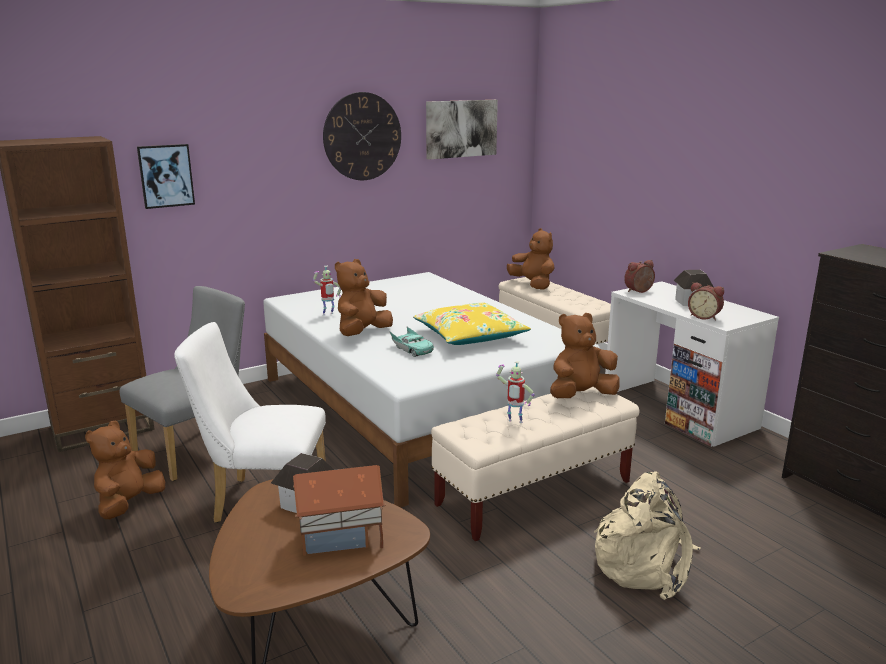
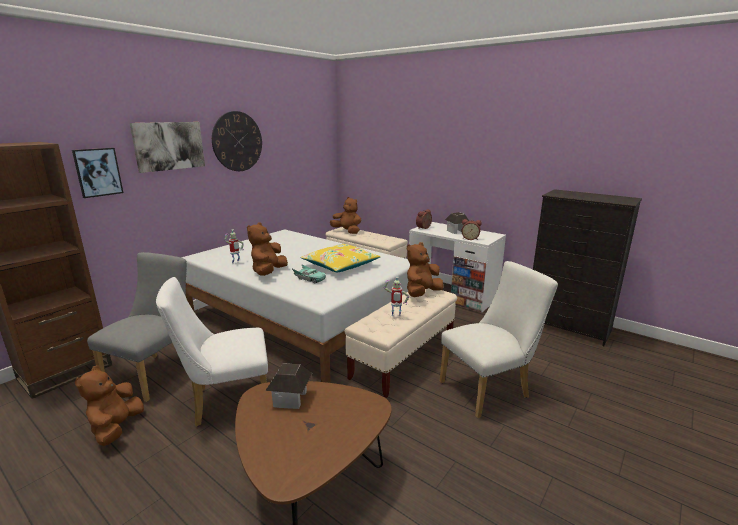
camera: 20 degrees left, 0 degrees up
toy house [293,465,386,556] -> none
picture [426,100,498,160] -> picture moved to [130,122,205,173]
beige backpack [594,471,700,600] -> white chair [440,261,558,418]

